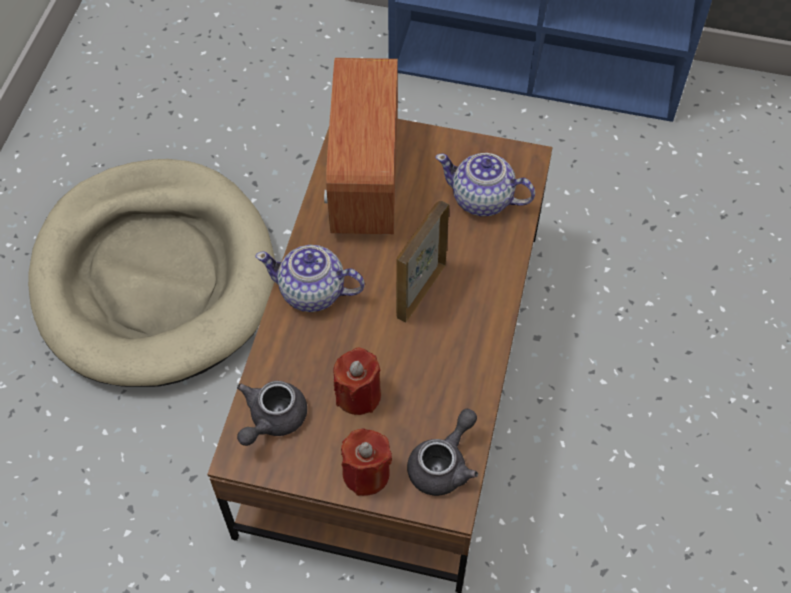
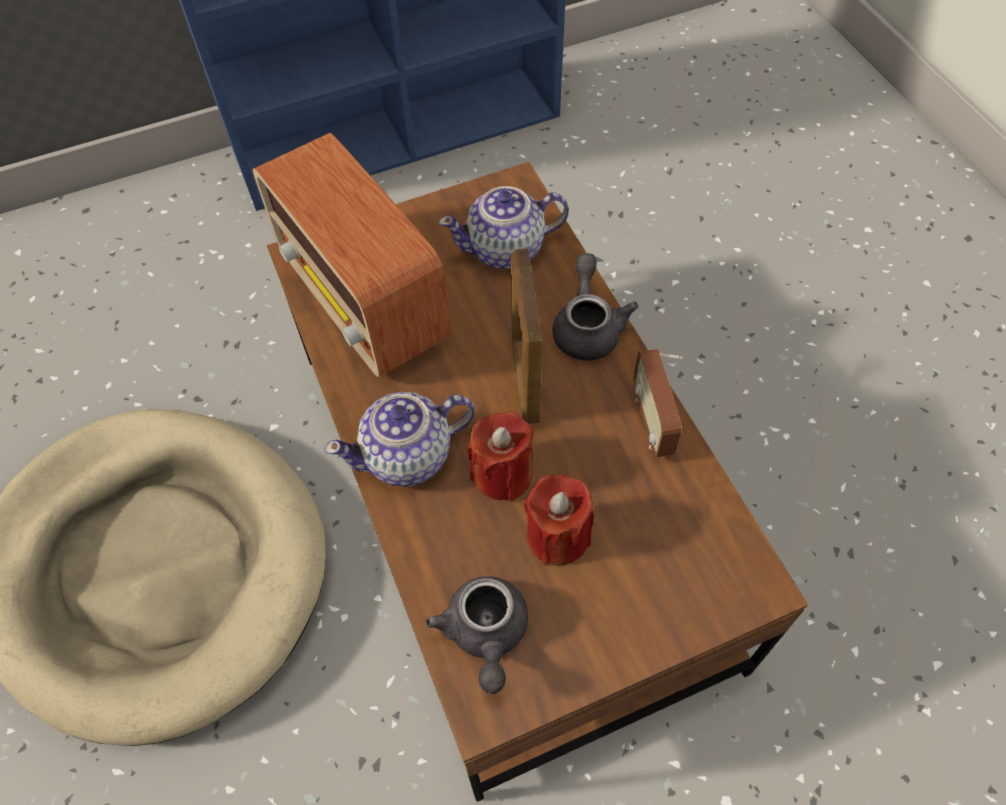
camera: 35 degrees left, 0 degrees up
red candle [341,428,392,496] -> red candle moved to [468,411,534,501]
grey teapot [407,409,478,496] -> grey teapot moved to [552,253,638,361]
none -> radio [633,349,683,458]

